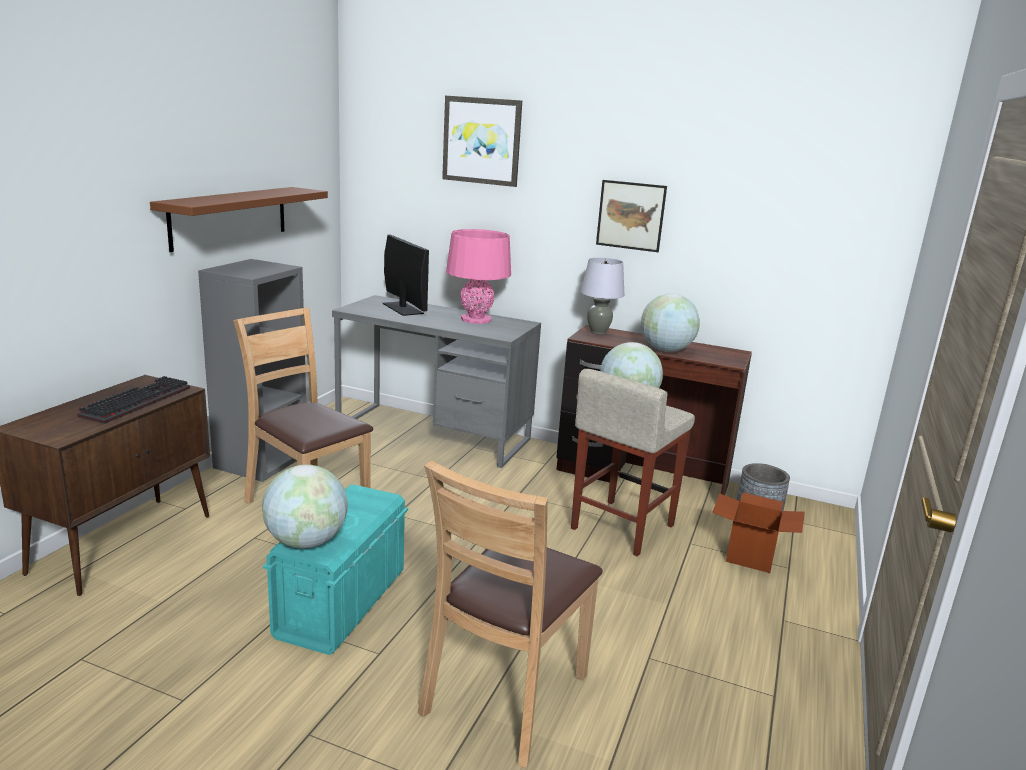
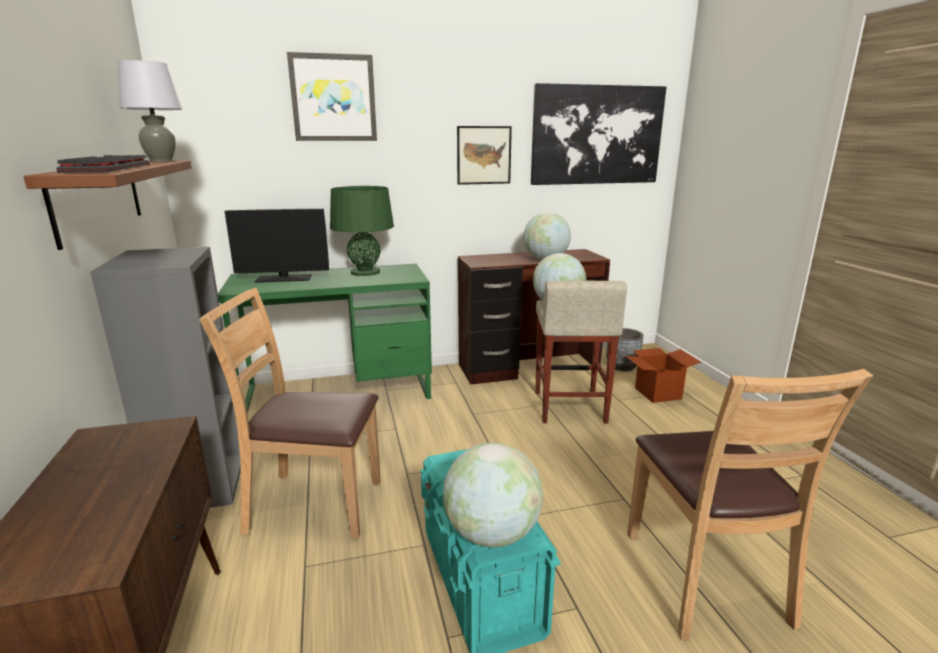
camera: 35 degrees left, 0 degrees up
keyboard [77,376,190,424] -> keyboard moved to [56,155,150,173]
grey desk [332,295,541,468] -> green desk [218,264,432,413]
monitor [383,235,429,316] -> monitor turned 150 degrees clockwise [225,209,329,283]
pink table lamp [446,229,511,324] -> green table lamp [330,186,394,276]
grey table lamp [581,257,624,334] -> grey table lamp moved to [117,60,182,162]
none -> picture [531,83,666,185]

